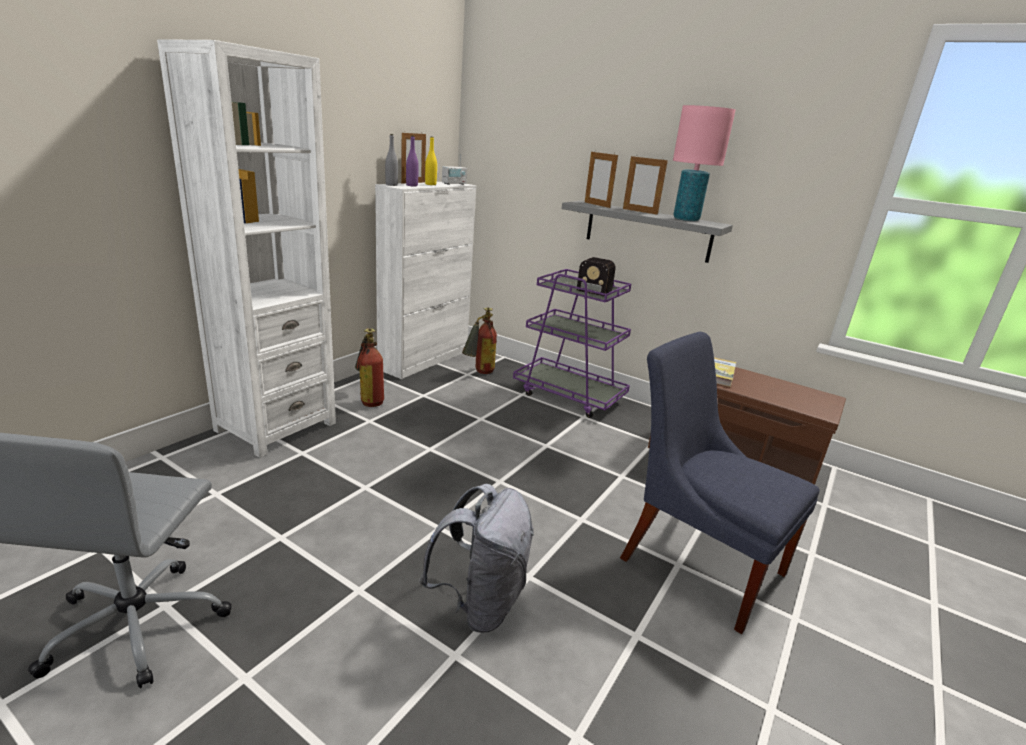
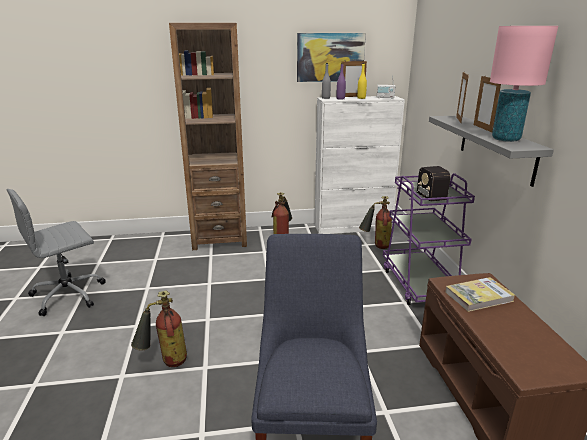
camera: 50 degrees right, 0 degrees up
white bookcase [157,39,336,458] -> brown bookcase [169,23,247,250]
grey backpack [419,484,534,633] -> fire extinguisher [131,291,187,367]
none -> picture [297,33,366,82]

